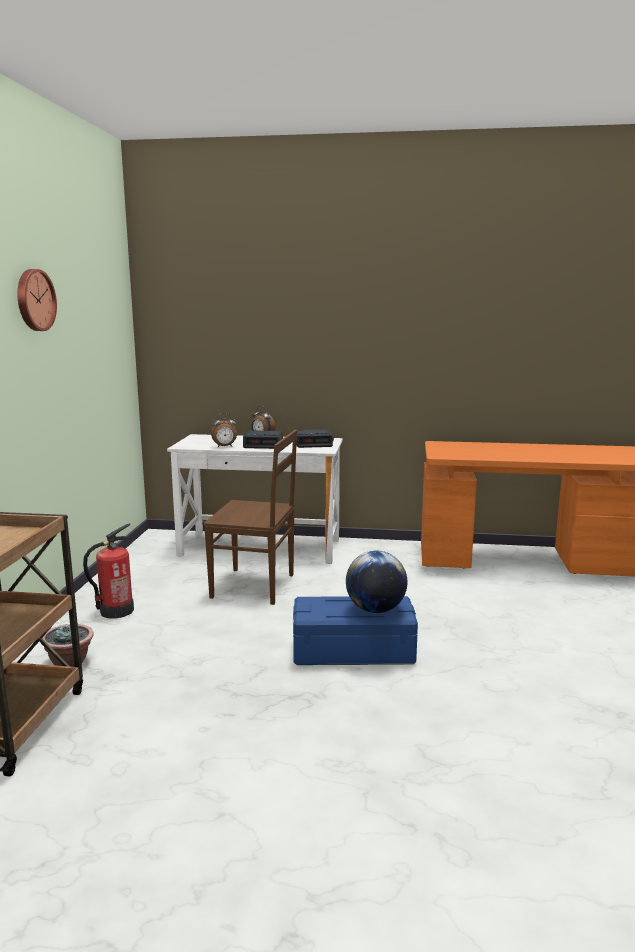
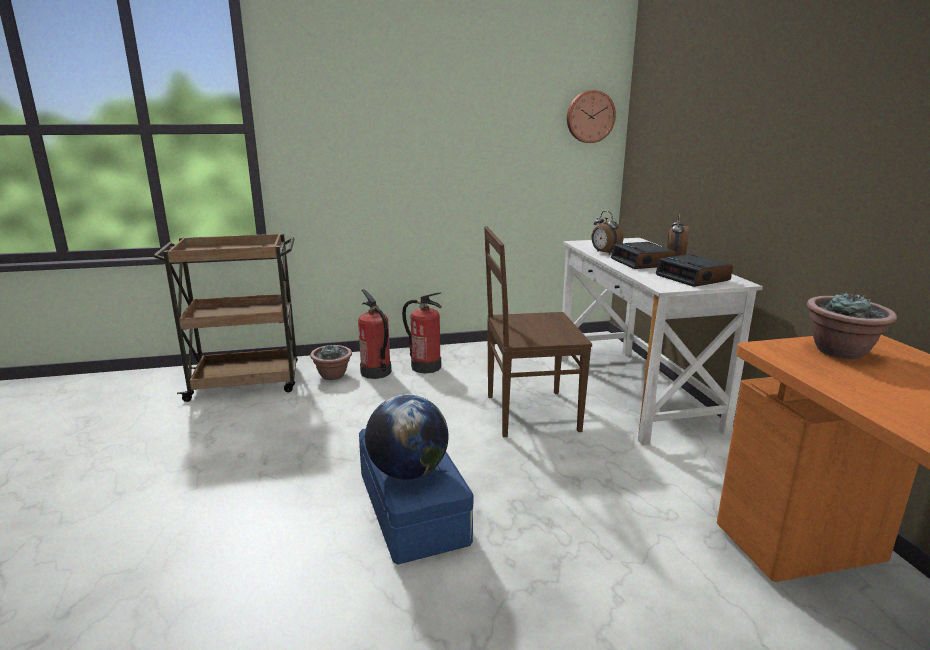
camera: 70 degrees right, 5 degrees up
wall clock [17,269,57,331] -> wall clock moved to [567,90,616,143]
brown chair [203,430,297,605] -> brown chair turned 90 degrees clockwise [484,226,592,437]
none -> fire extinguisher [358,289,391,379]
none -> potted plant [807,291,897,360]

